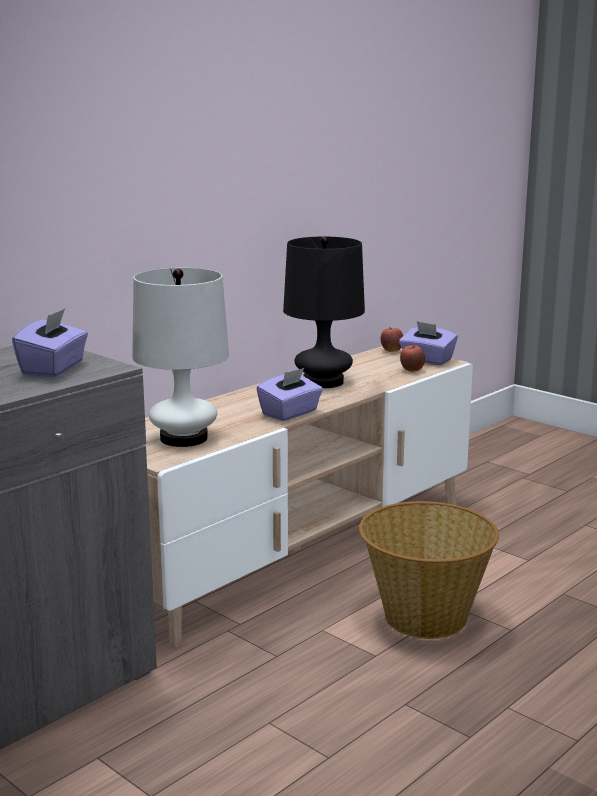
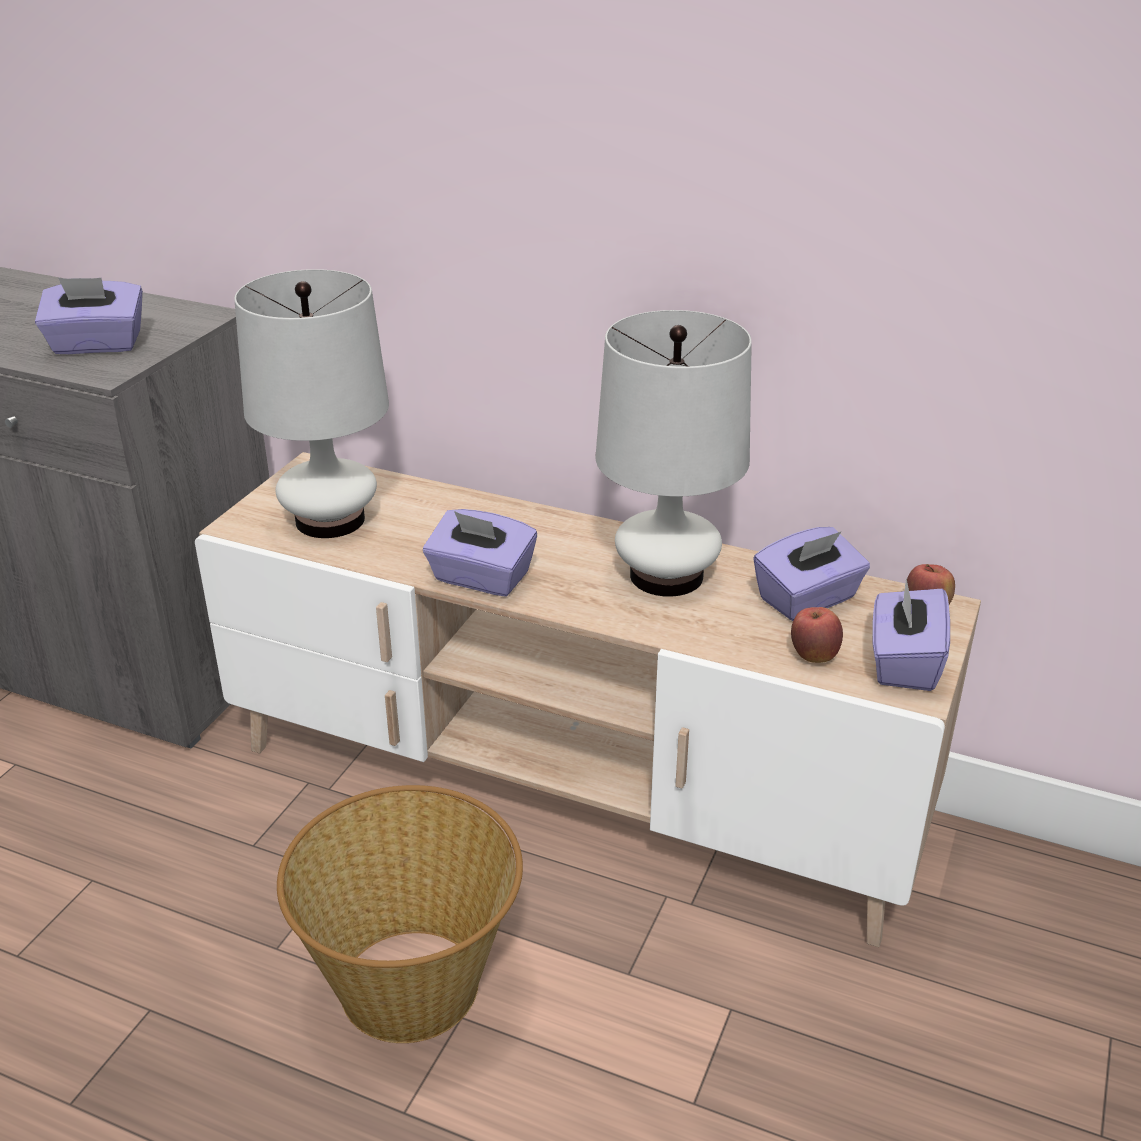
camera: 70 degrees right, 15 degrees up
black table lamp [283,236,365,388] -> white table lamp [595,310,752,597]
none -> purple tissue box [753,527,870,621]

